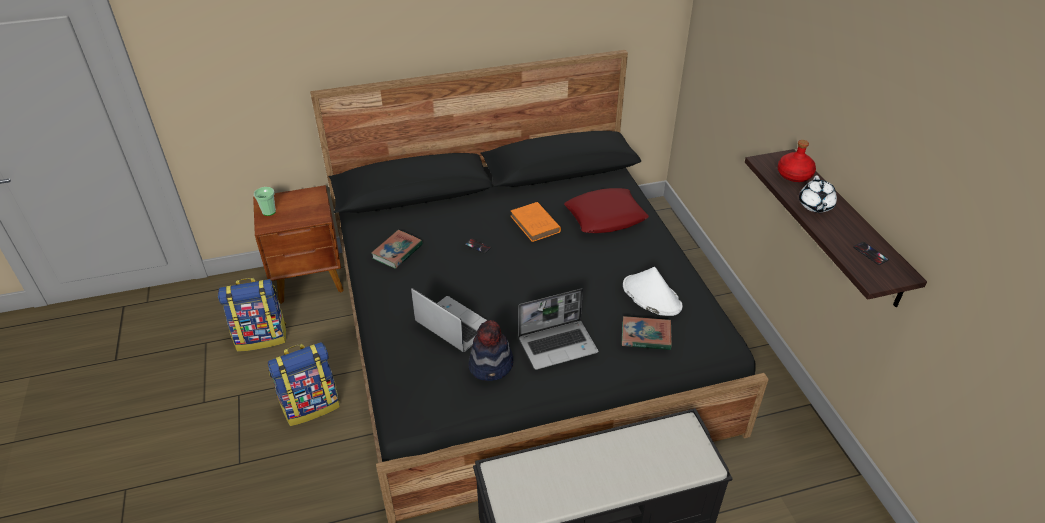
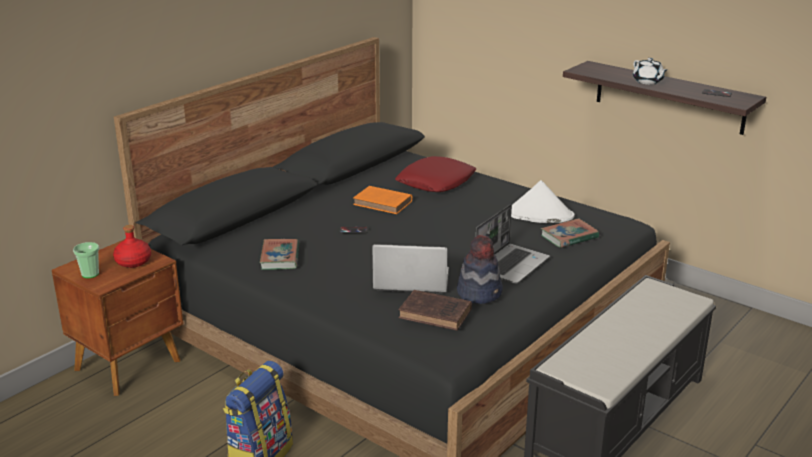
camera: 35 degrees left, 15 degrees down
backpack [218,278,286,352] -> none
red bottle [778,140,816,182] -> red bottle moved to [113,225,151,268]
none -> brown book [399,290,472,331]

